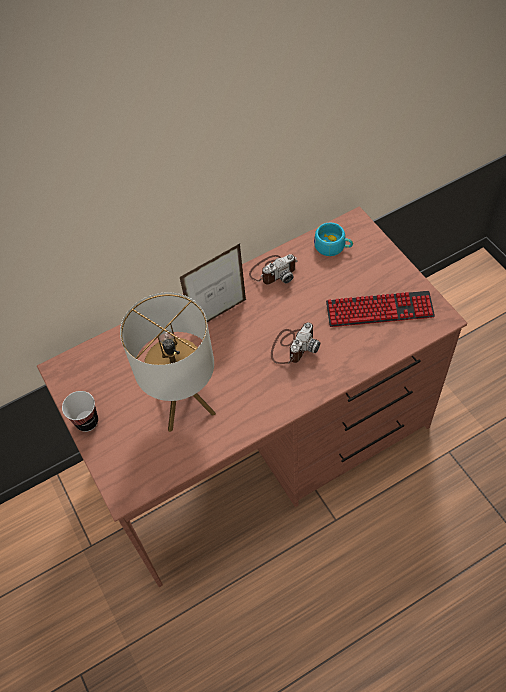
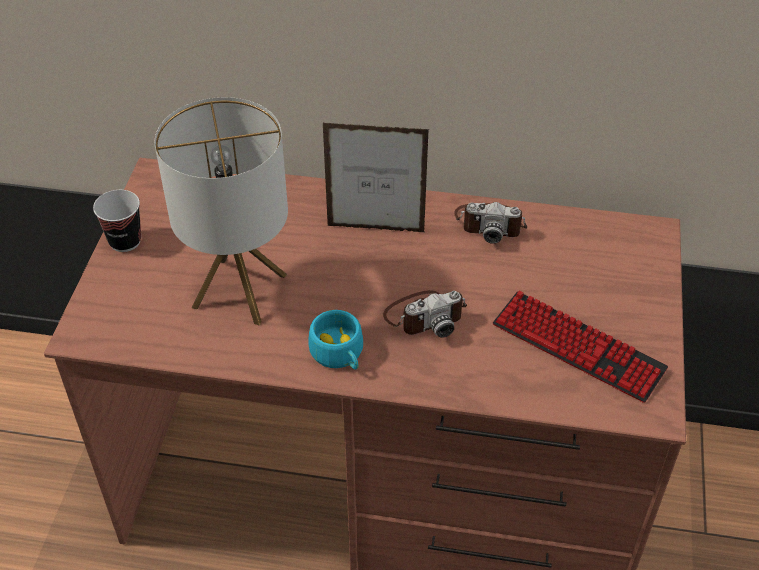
camera: 35 degrees right, 10 degrees down
turquoise cup [314,222,353,256] -> turquoise cup moved to [308,310,363,370]

